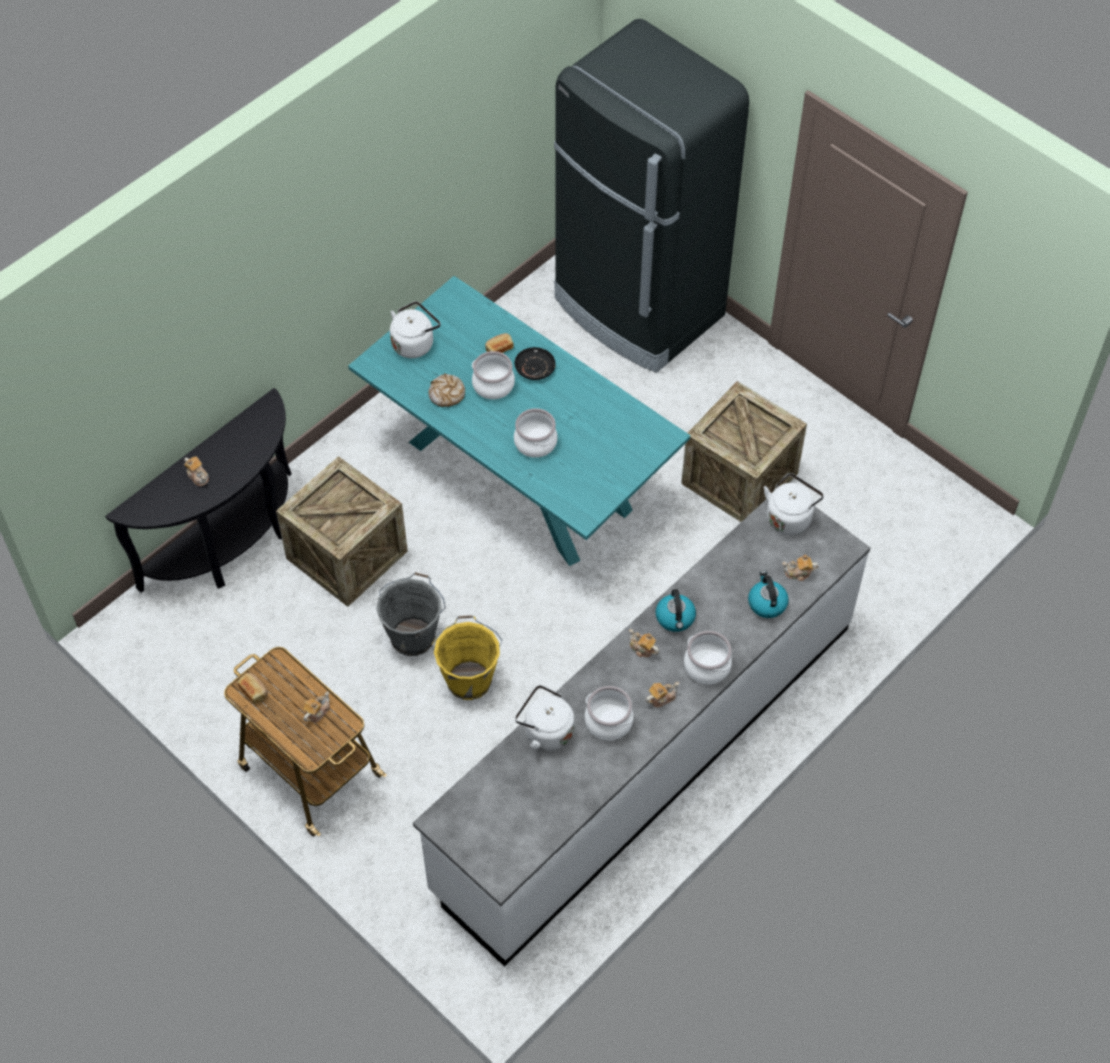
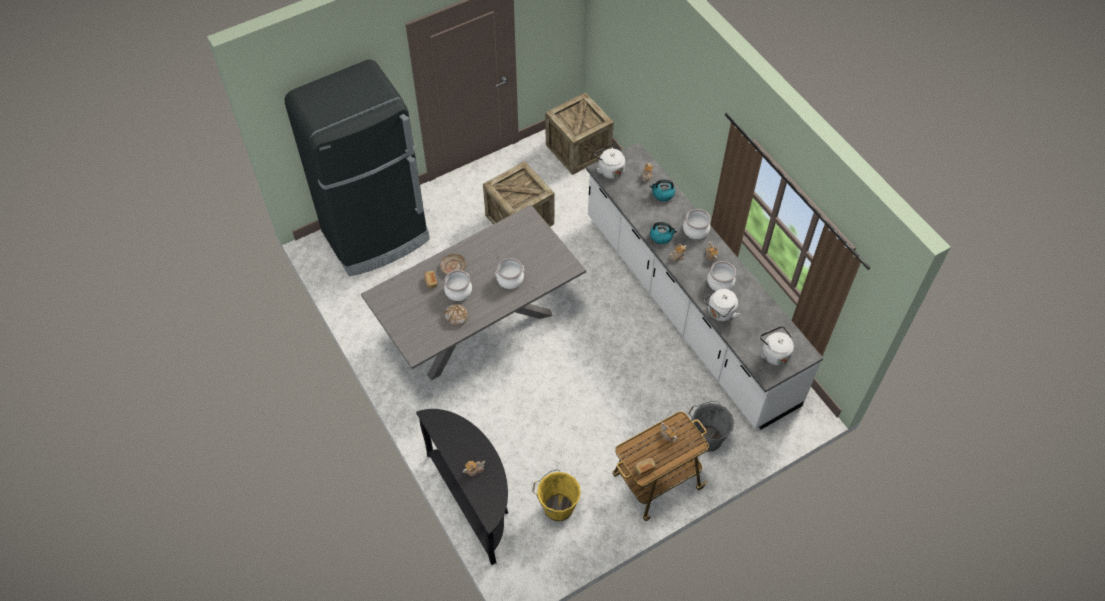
camera: 75 degrees left, 0 degrees up
crate [276,456,408,607] -> crate moved to [546,92,614,175]
turquoise dining table [348,276,690,566] -> grey dining table [361,205,586,381]
grey bucket [376,572,446,656] -> grey bucket moved to [688,401,734,452]
white kettle [390,301,441,358] -> white kettle moved to [760,326,794,365]
yellow bucket [432,615,503,700] -> yellow bucket moved to [532,469,581,521]
black plate [514,347,556,380] -> beige plate [440,254,466,274]

